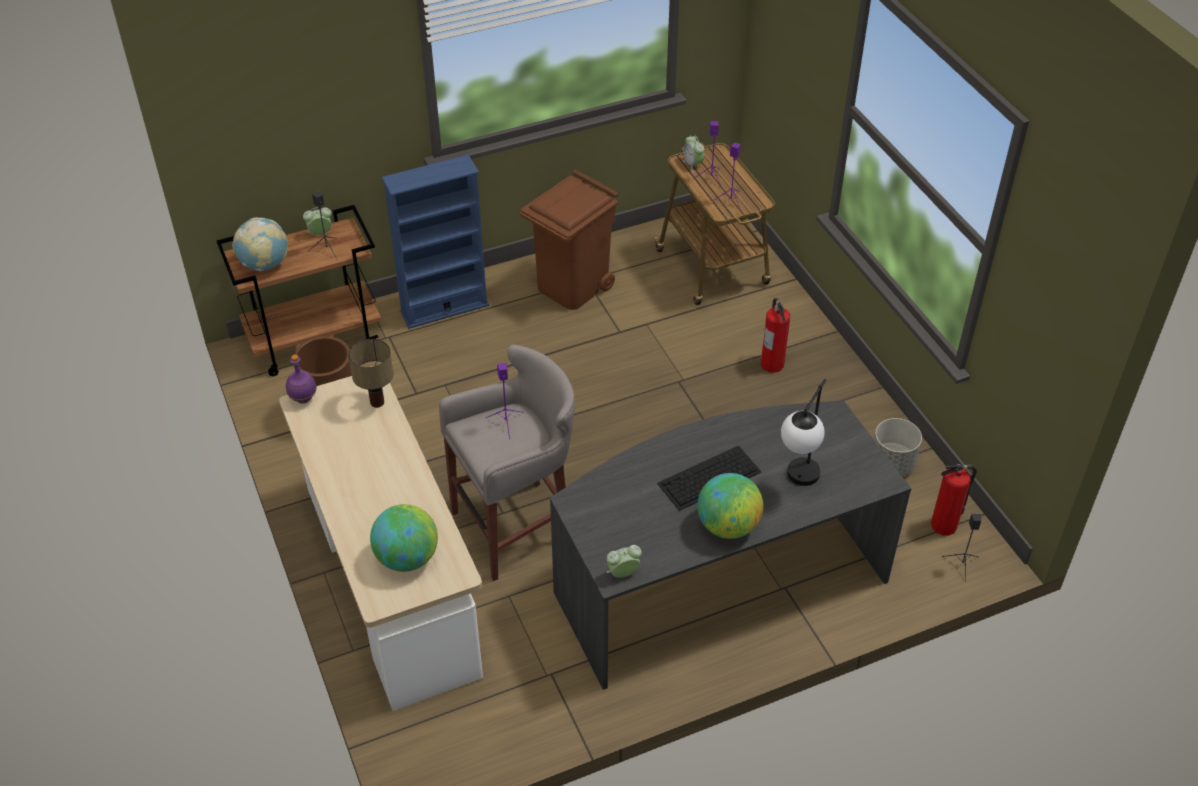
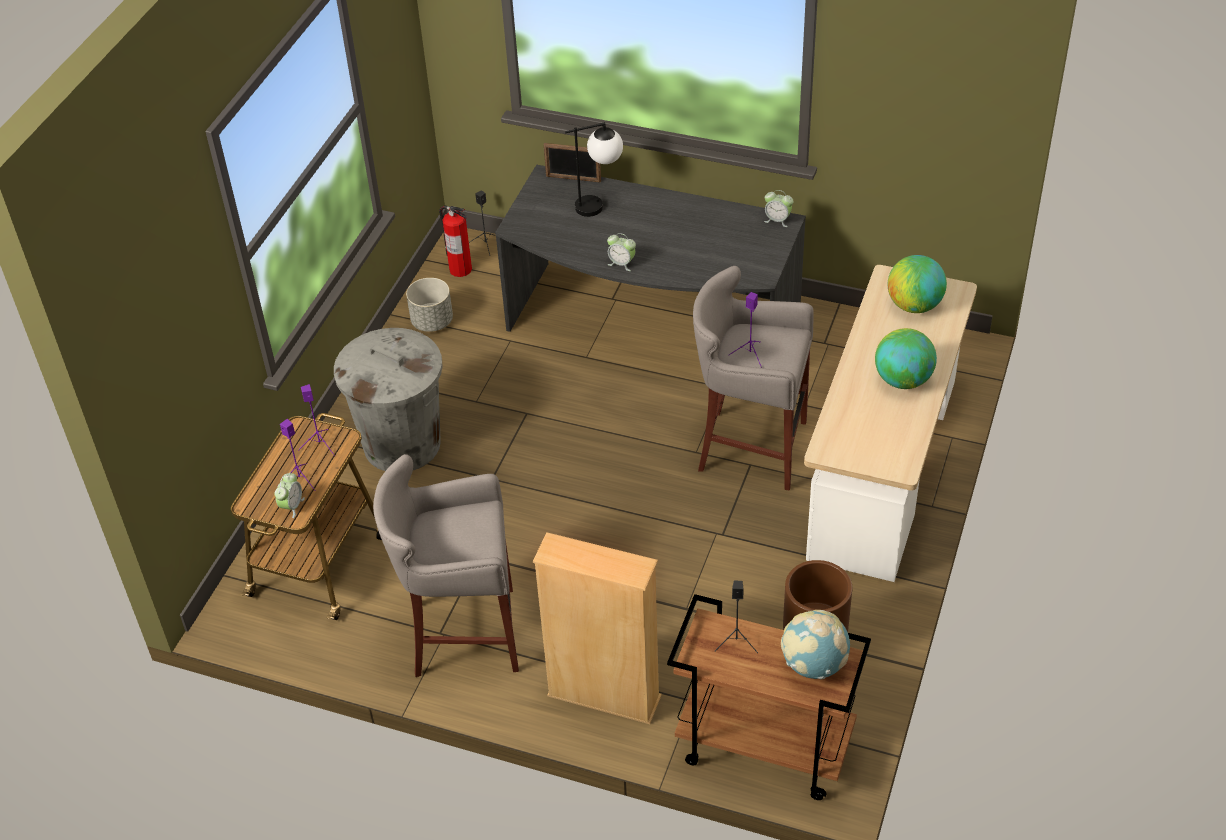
camera: 135 degrees left, 0 degrees up
purple bottle [286,355,317,404] -> none
alarm clock [303,207,332,235] -> alarm clock moved to [607,233,636,271]
table lamp [348,339,393,408] -> none
blue bookcase [382,155,489,329] -> beige bookcase [533,532,662,724]
brown trash can [520,170,619,310] -> grey stool [373,454,519,677]
keyboard [657,445,762,511] -> none
globe [697,473,763,539] -> globe moved to [875,328,937,389]
fire extinguisher [761,298,790,373] -> grey trash can [334,328,443,471]
none -> picture frame [544,143,601,182]

